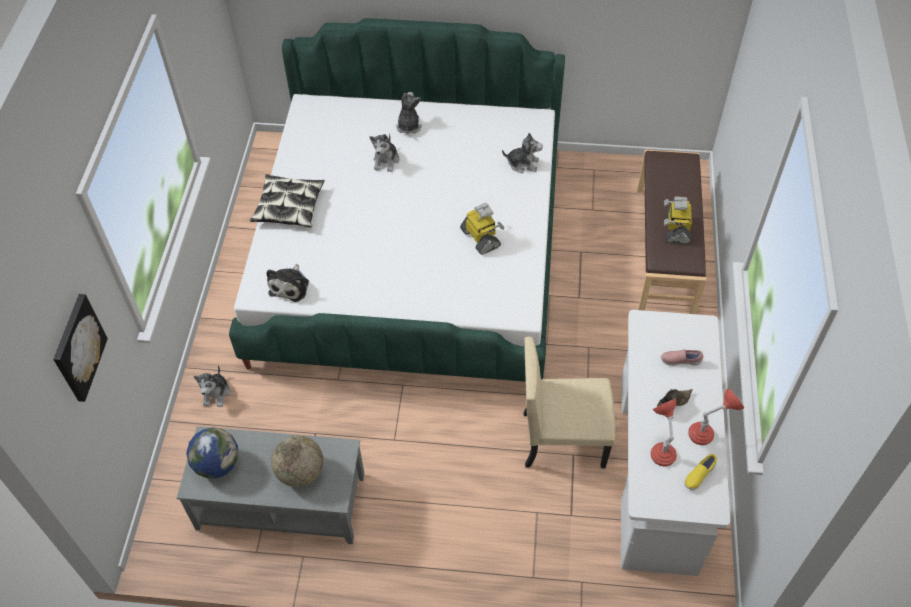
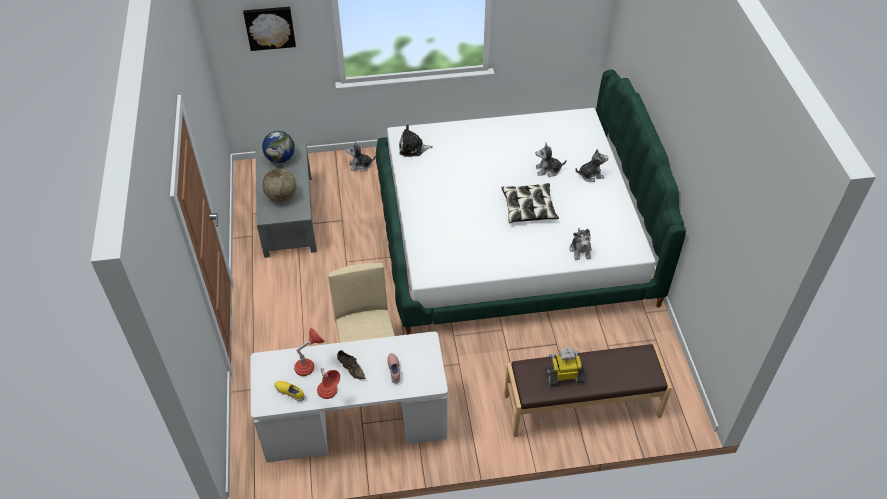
camera: 75 degrees right, 5 degrees down
pillow [250,174,325,228] -> pillow moved to [501,183,559,223]
toy robot [460,202,504,255] -> none

